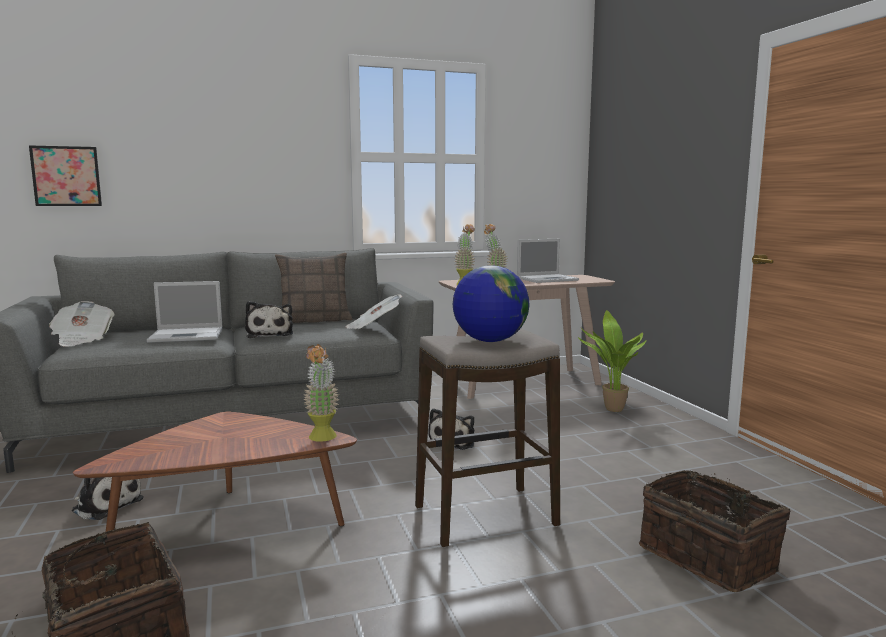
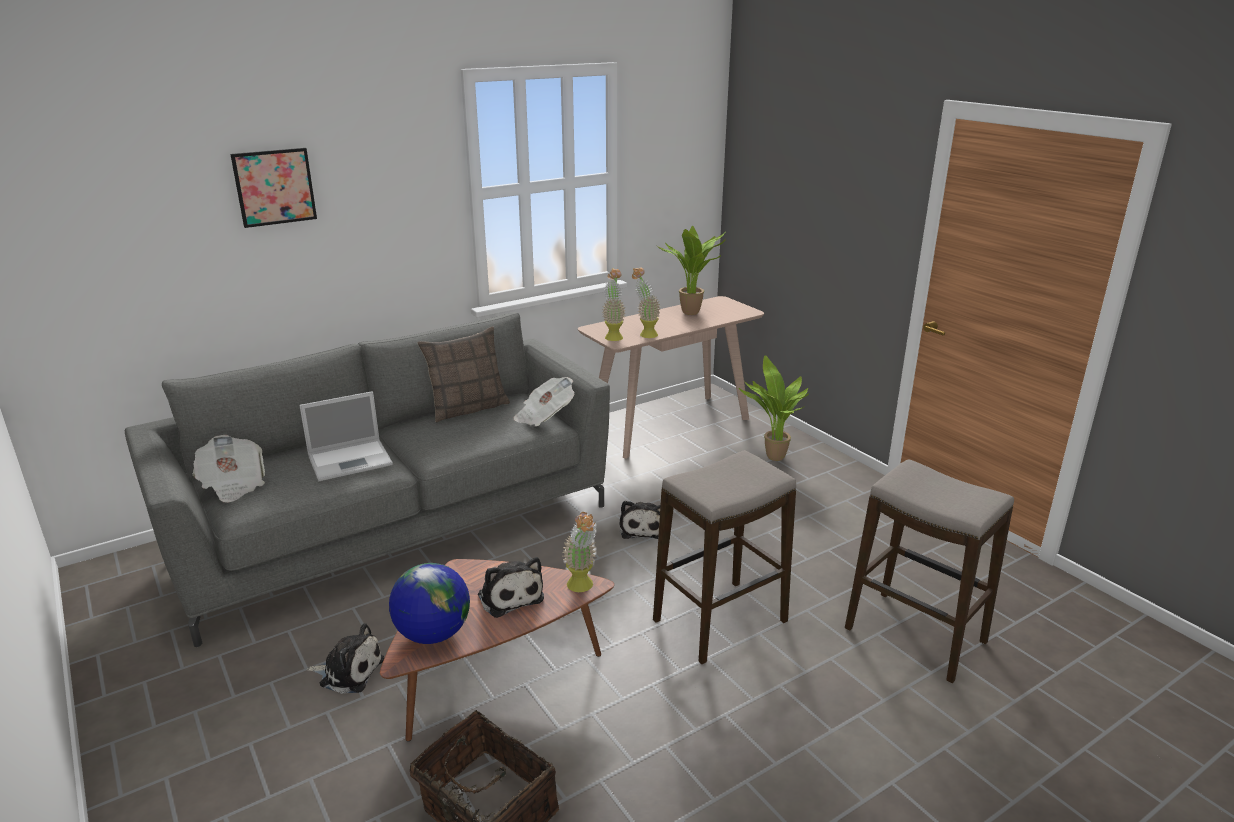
camera: 15 degrees left, 15 degrees up
picture [29,145,102,206] -> picture moved to [230,148,317,228]
plush toy [245,301,293,338] -> plush toy moved to [478,557,544,618]
globe [453,266,530,342] -> globe moved to [389,563,470,644]
laptop [517,239,579,283] -> potted plant [657,226,726,315]
basket [639,470,790,592] -> stool [845,459,1014,683]

